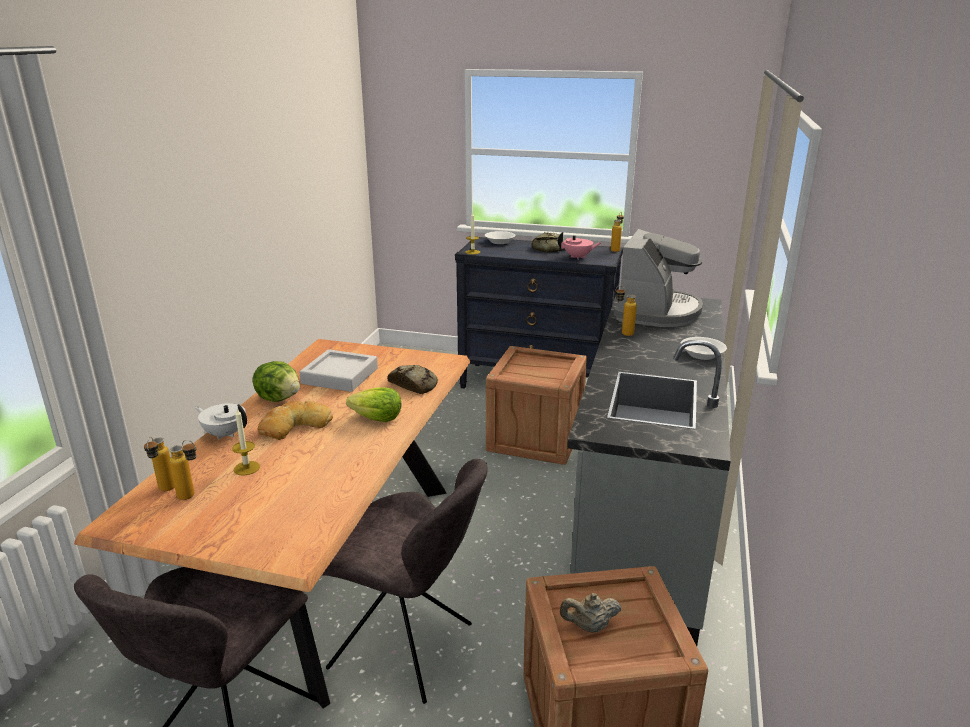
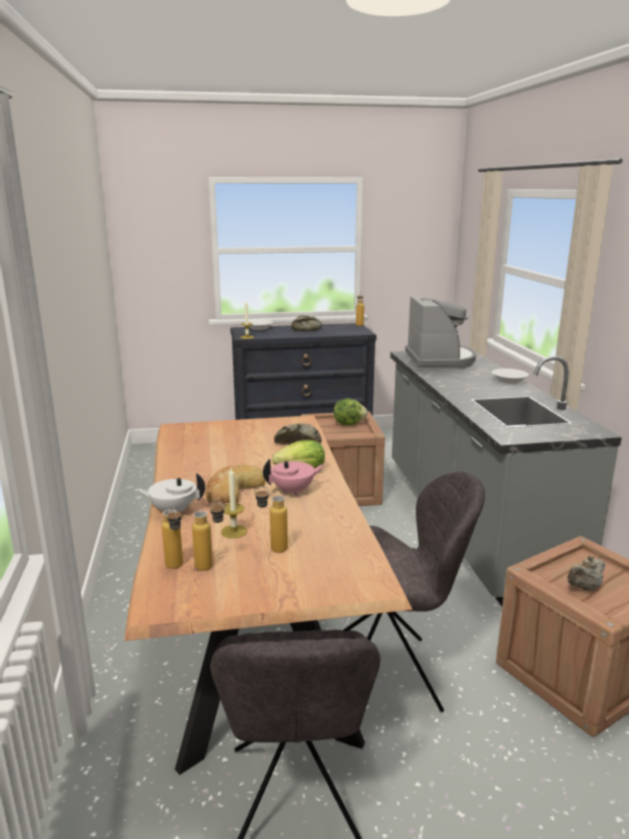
camera: 25 degrees left, 5 degrees down
lettuce [253,361,300,402] -> lettuce moved to [334,398,368,426]
grey tray [300,349,378,392] -> none
pink teapot [558,232,601,259] -> pink teapot moved to [263,459,324,496]
bottle [616,286,637,336] -> bottle moved to [255,486,288,553]

